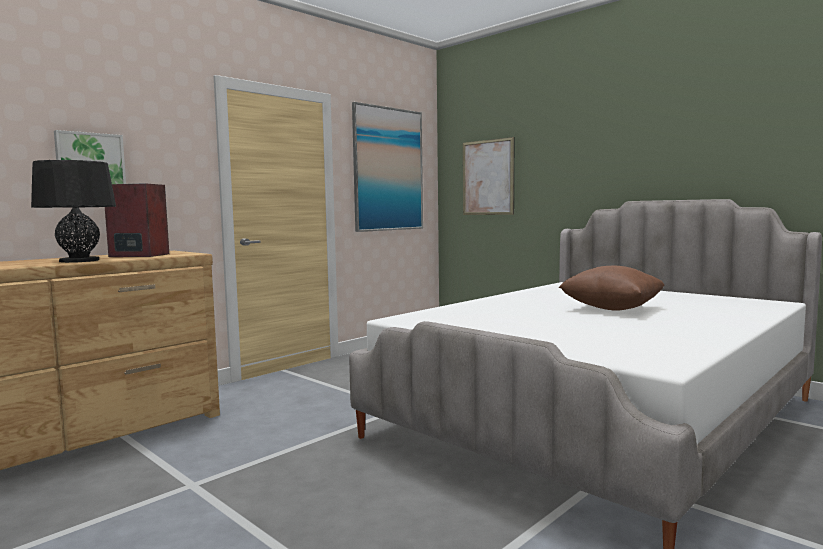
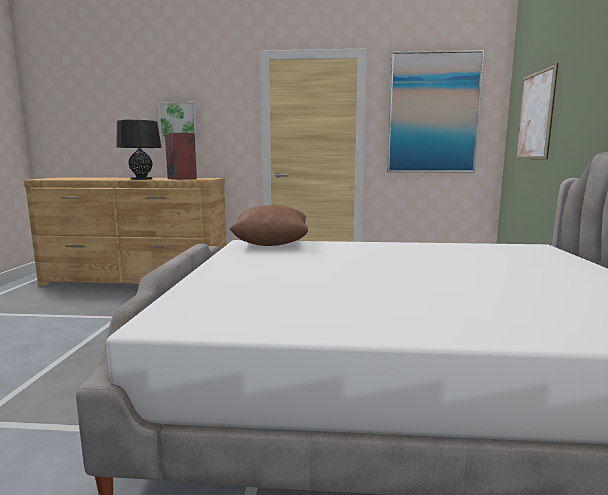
camera: 50 degrees right, 5 degrees up
brown pillow [558,266,665,311] -> brown pillow moved to [230,205,308,246]

